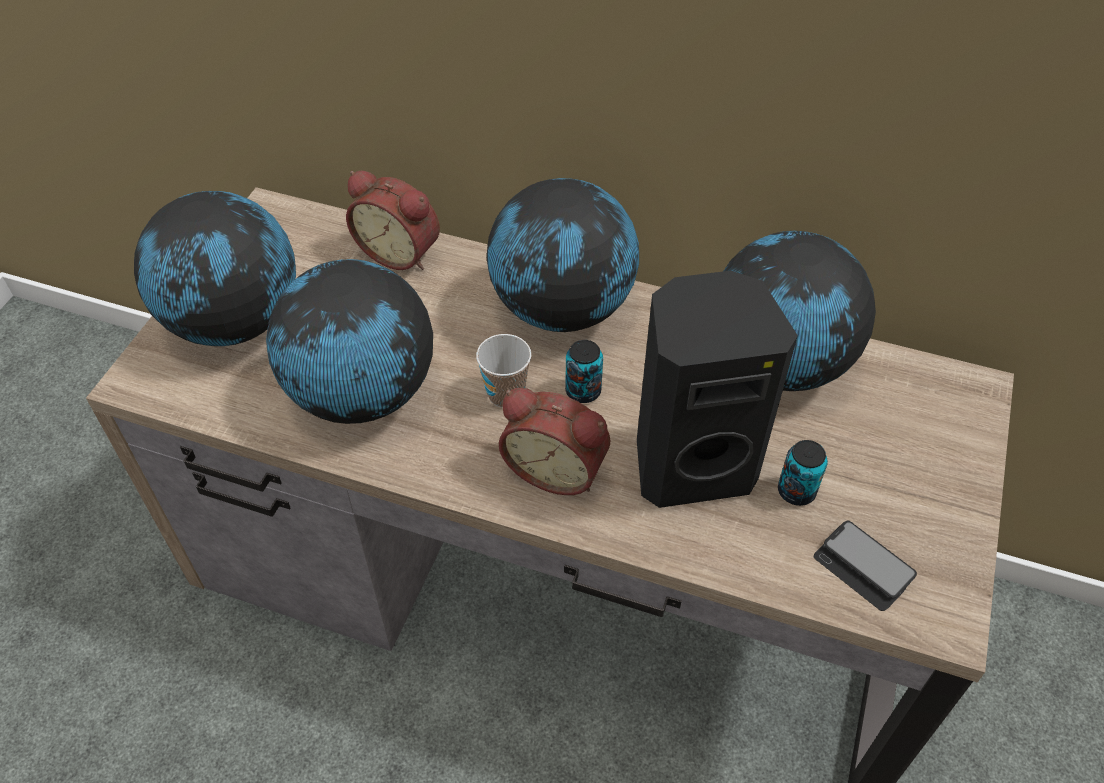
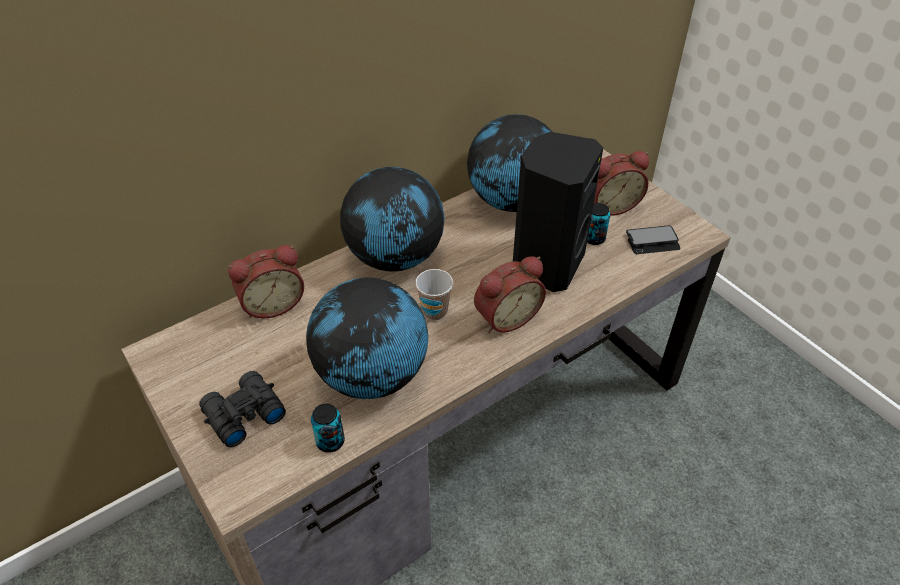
camera: 55 degrees left, 5 degrees down
globe [134,191,296,346] -> black binoculars [199,371,286,447]
can [565,340,603,403] -> can moved to [311,403,345,453]
none -> alarm clock [594,151,649,216]

